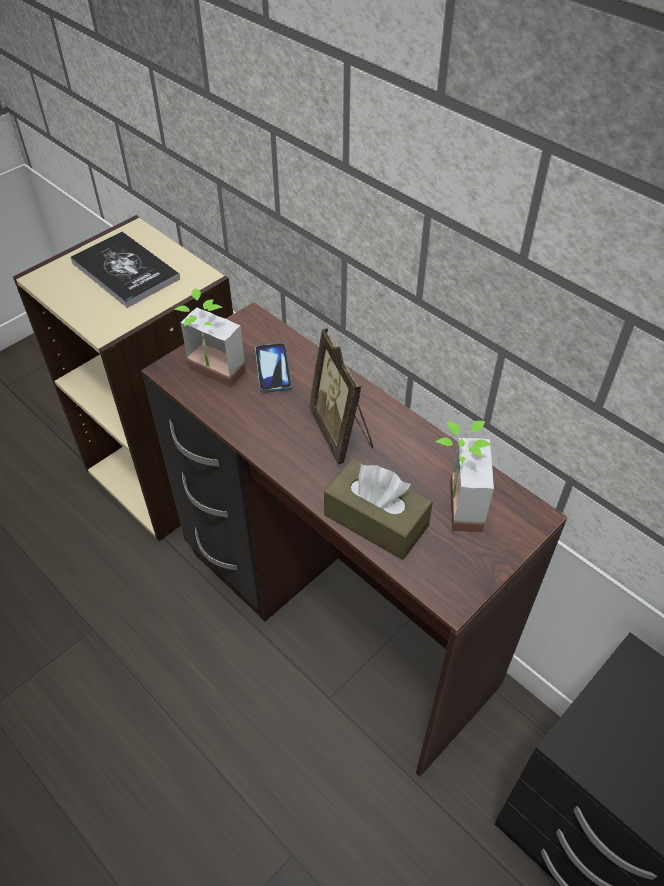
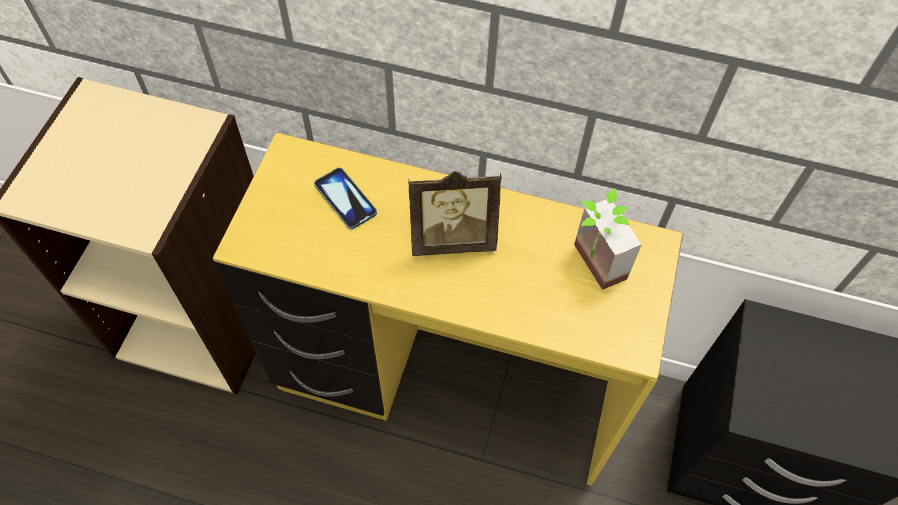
camera: 30 degrees left, 10 degrees up
book [70,232,180,308] -> none
brown desk [141,302,568,777] -> yellow desk [213,132,683,486]
potted plant [174,289,246,387] -> none
picture frame [309,328,373,465] -> picture frame turned 45 degrees counterclockwise [408,171,502,256]
brown tissue box [324,459,433,560] -> none

